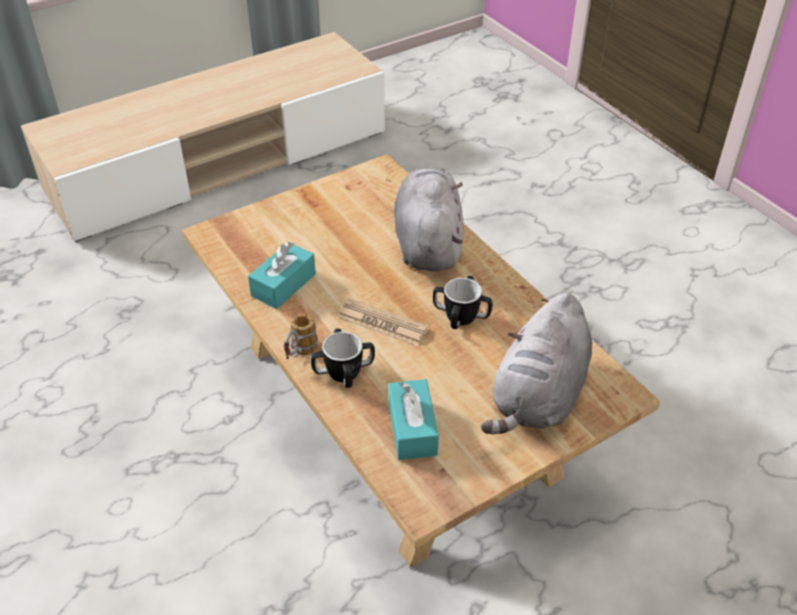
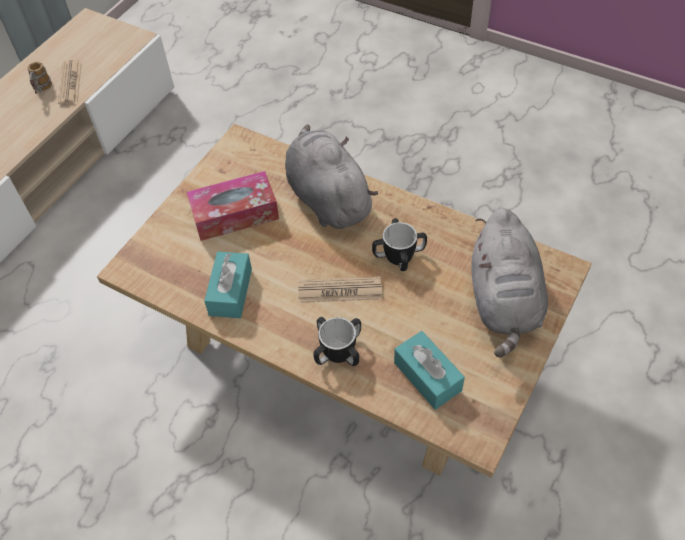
camera: 25 degrees left, 10 degrees up
mug [284,314,318,359] -> mug moved to [28,62,52,94]
none -> newspaper [58,60,82,105]
none -> tissue box [186,171,279,241]

